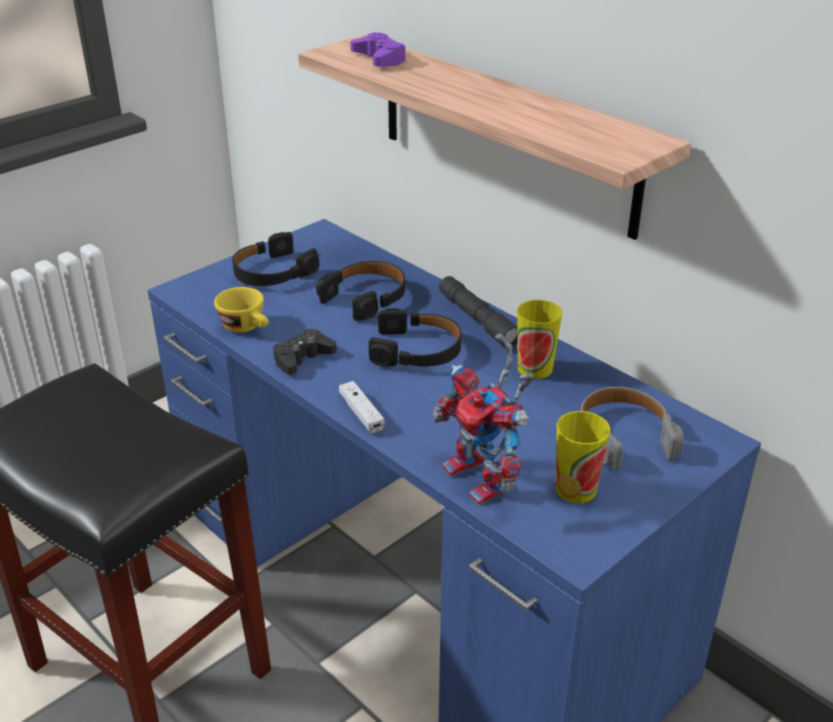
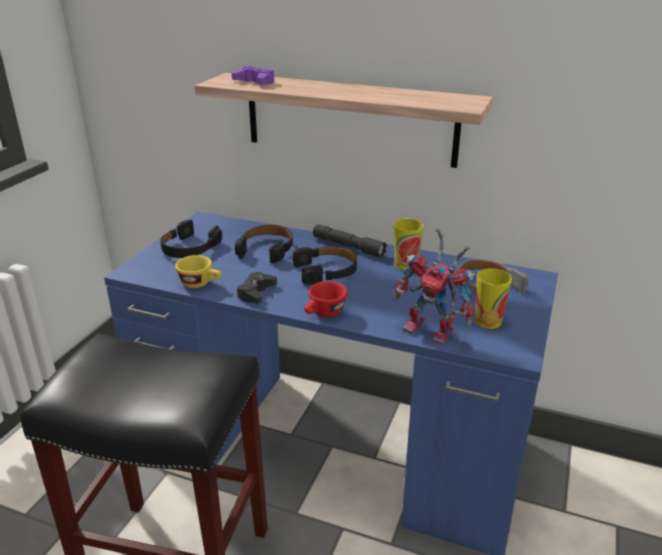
camera: 25 degrees left, 5 degrees down
white game controller [339,381,385,433] -> red cup [304,281,347,317]

